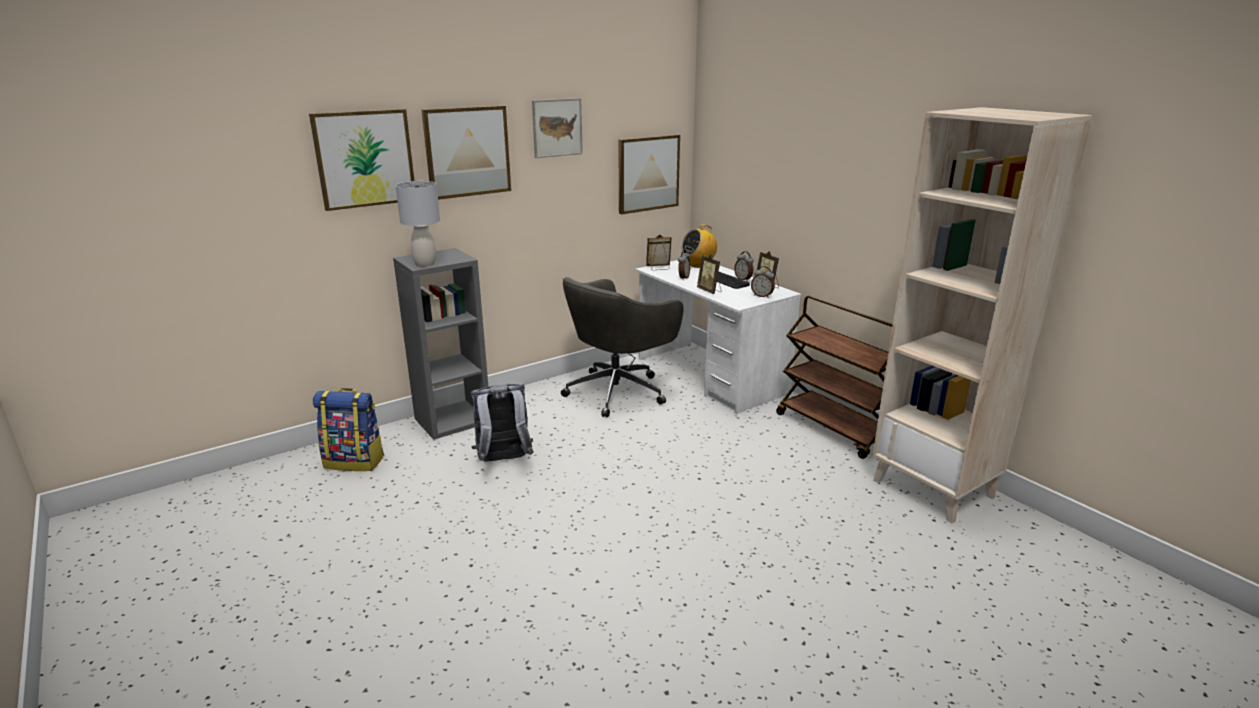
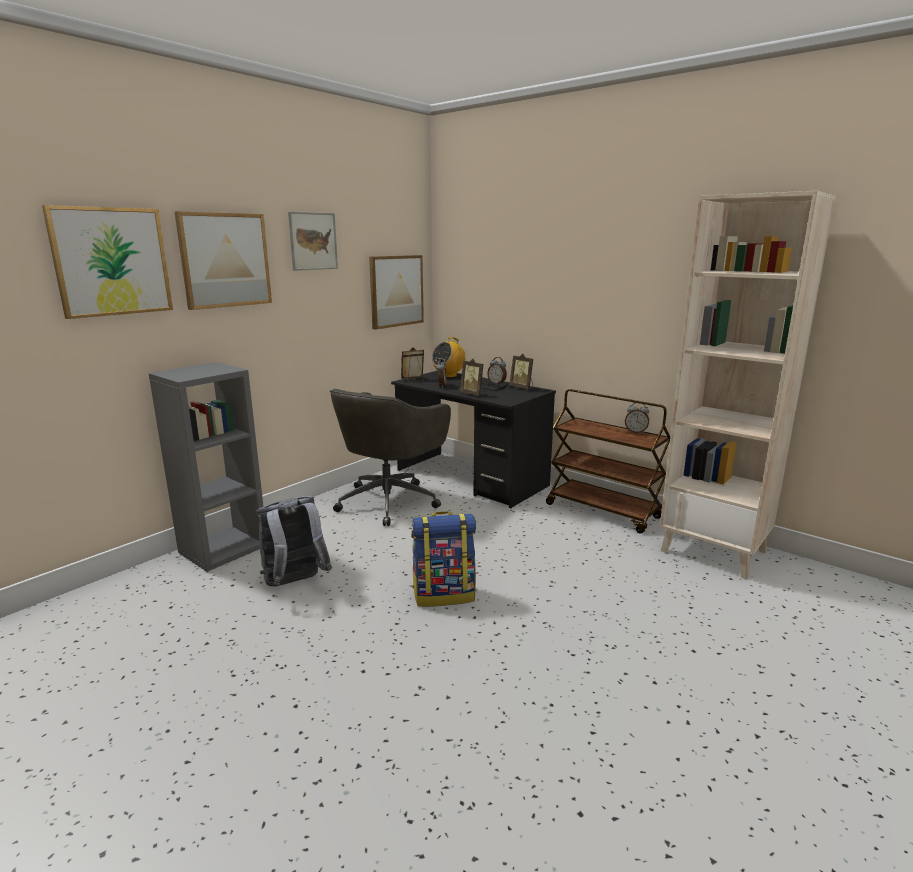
camera: 15 degrees left, 5 degrees down
backpack [313,388,384,471] -> backpack moved to [411,511,476,607]
grey table lamp [395,181,440,267] -> none
white desk [635,260,802,414] -> black desk [391,371,556,508]
alarm clock [751,266,775,298] -> alarm clock moved to [625,403,649,433]

